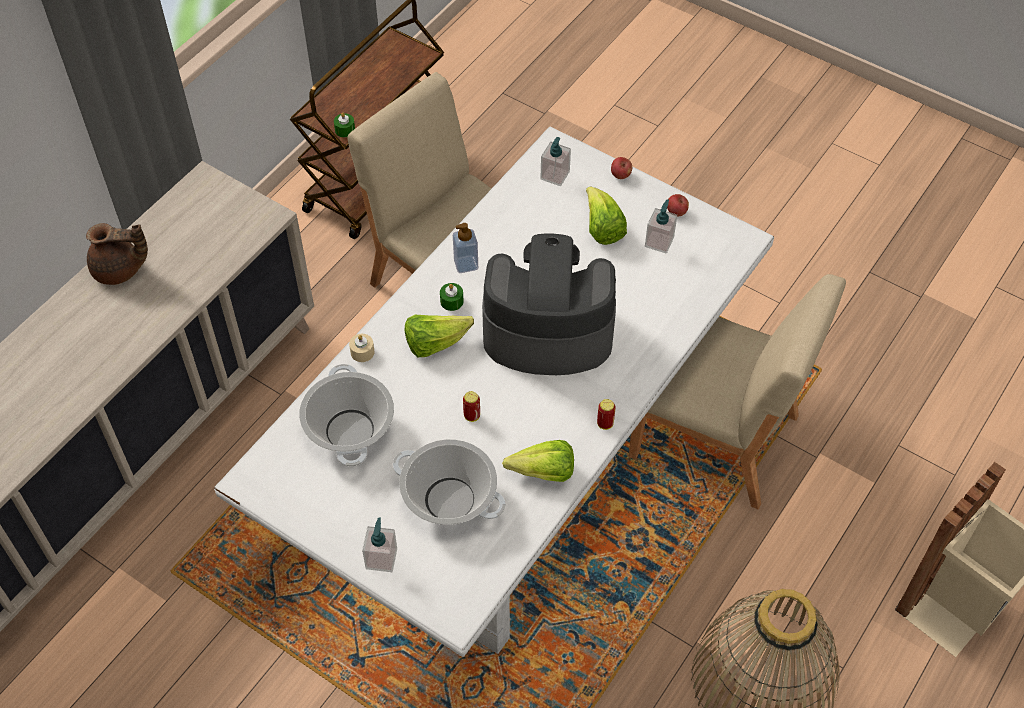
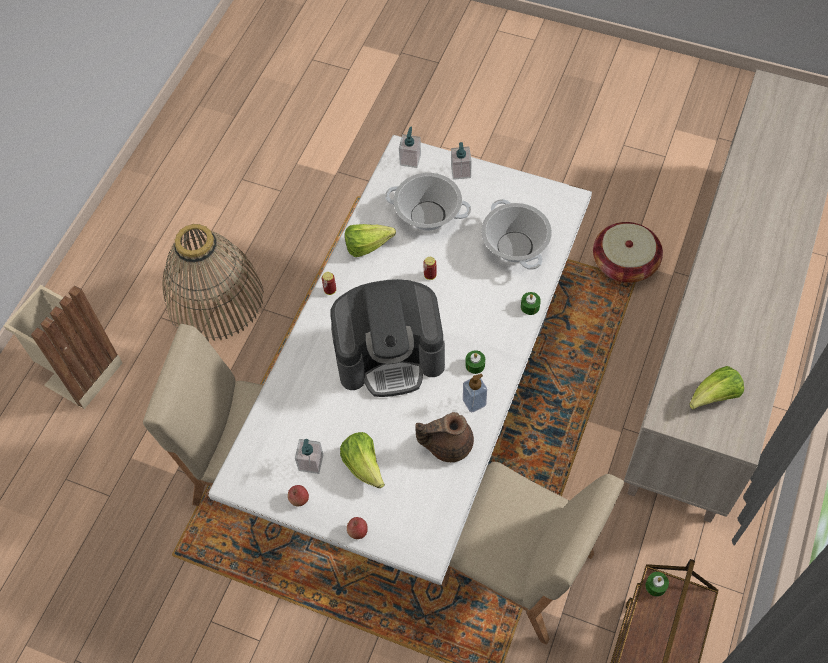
camera: 170 degrees right, 5 degrees up
brown teapot [86,223,148,285] -> brown teapot moved to [415,412,474,462]
beige candle [349,334,374,362] -> green candle [521,292,541,315]
lettuce [405,315,474,357] -> lettuce moved to [689,366,744,410]
soap dispenser [540,137,571,186] -> soap dispenser moved to [399,126,421,168]
none -> basket [593,222,663,283]

